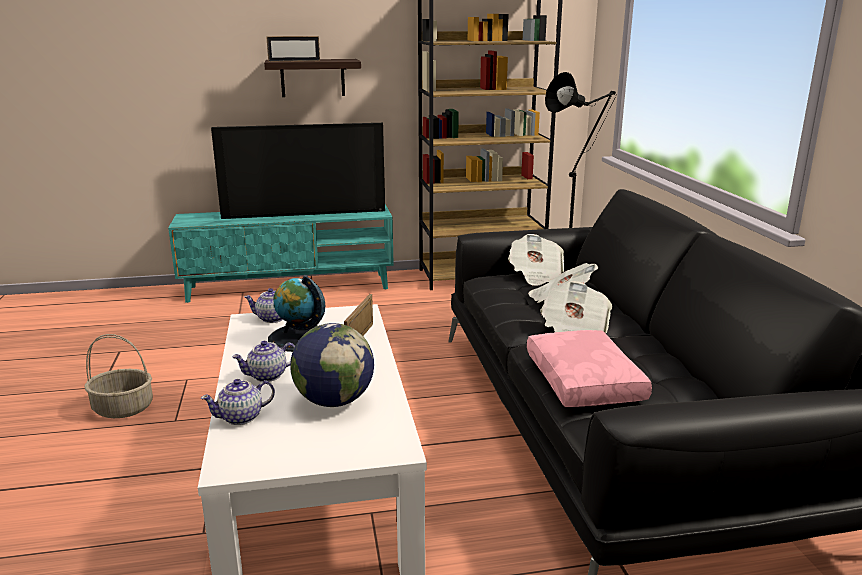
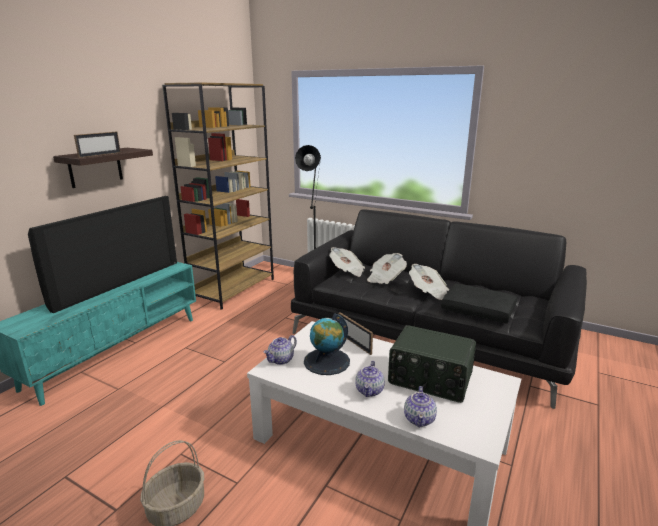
camera: 50 degrees left, 0 degrees up
globe [290,323,374,407] -> radio [388,325,476,403]
pink pillow [527,330,652,407] -> black pillow [441,284,517,323]

